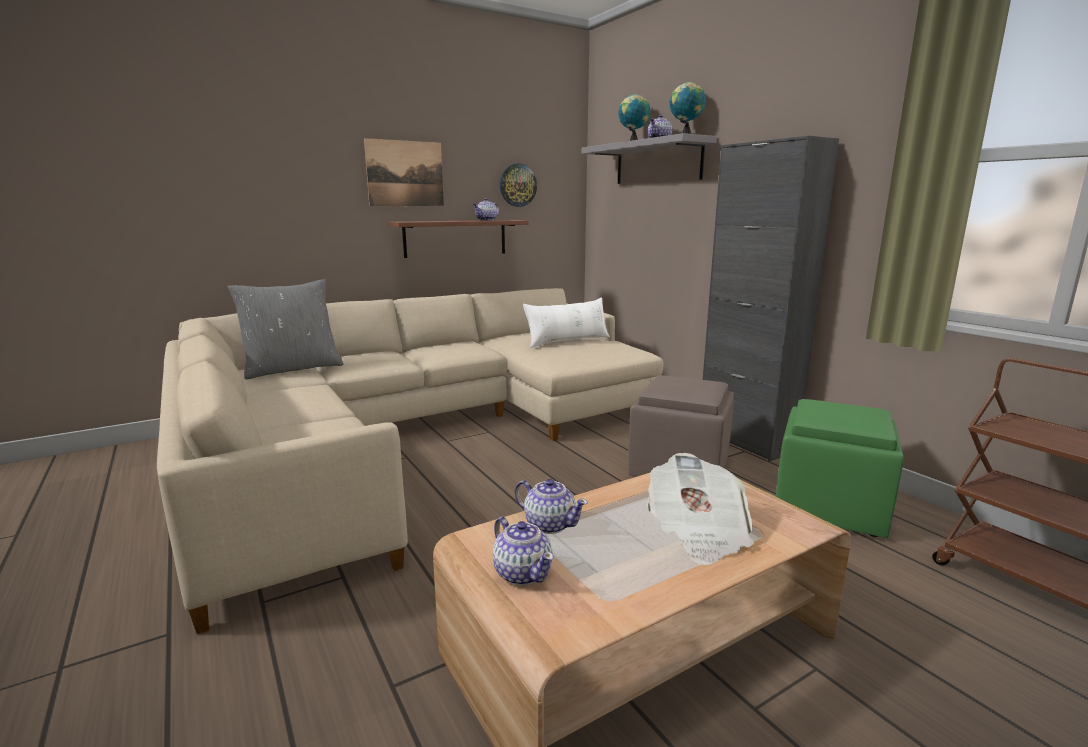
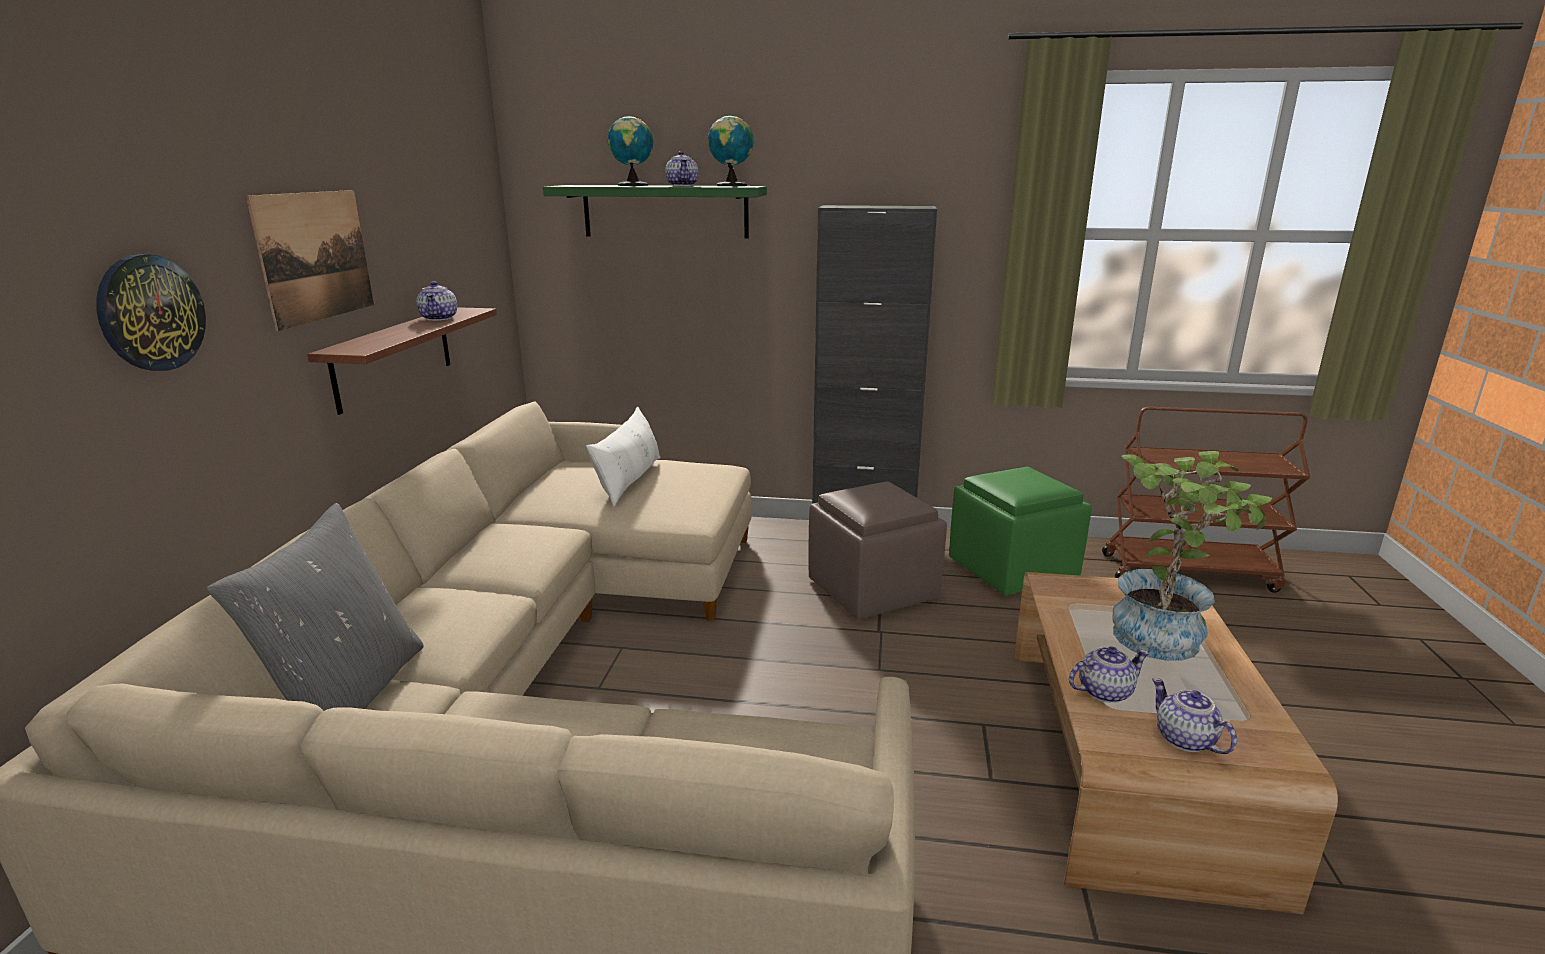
camera: 50 degrees left, 5 degrees up
teapot [493,517,554,586] -> teapot turned 120 degrees counterclockwise [1152,678,1237,754]
wall clock [500,163,537,207] -> wall clock moved to [96,254,206,371]
grey shelf [582,133,717,184] -> green shelf [543,185,767,239]
newspaper [647,453,754,566] -> potted plant [1113,451,1272,661]

